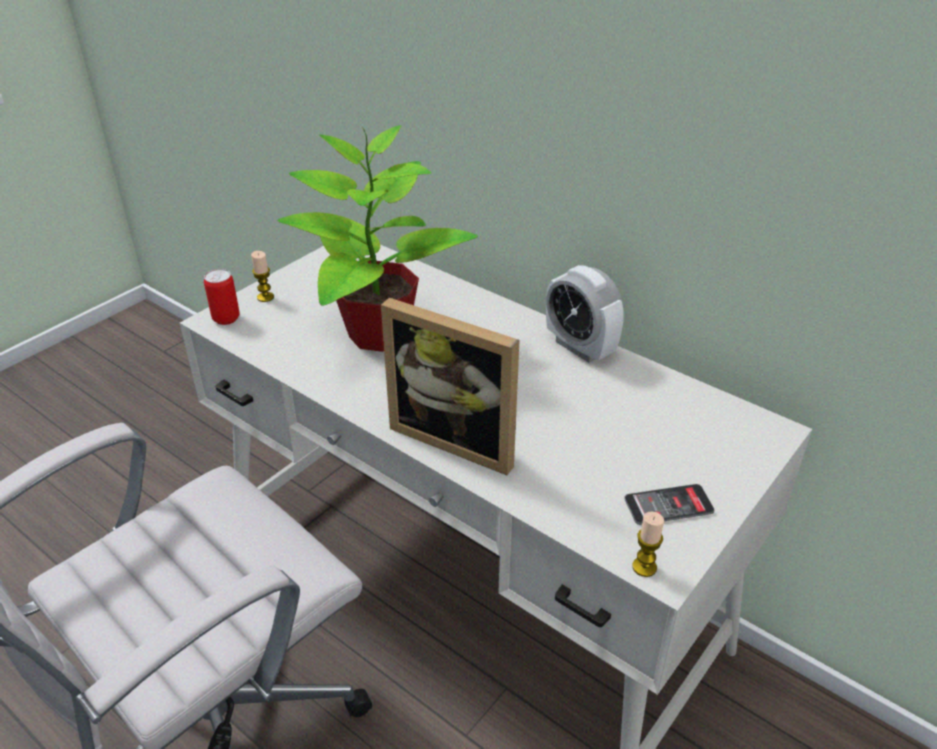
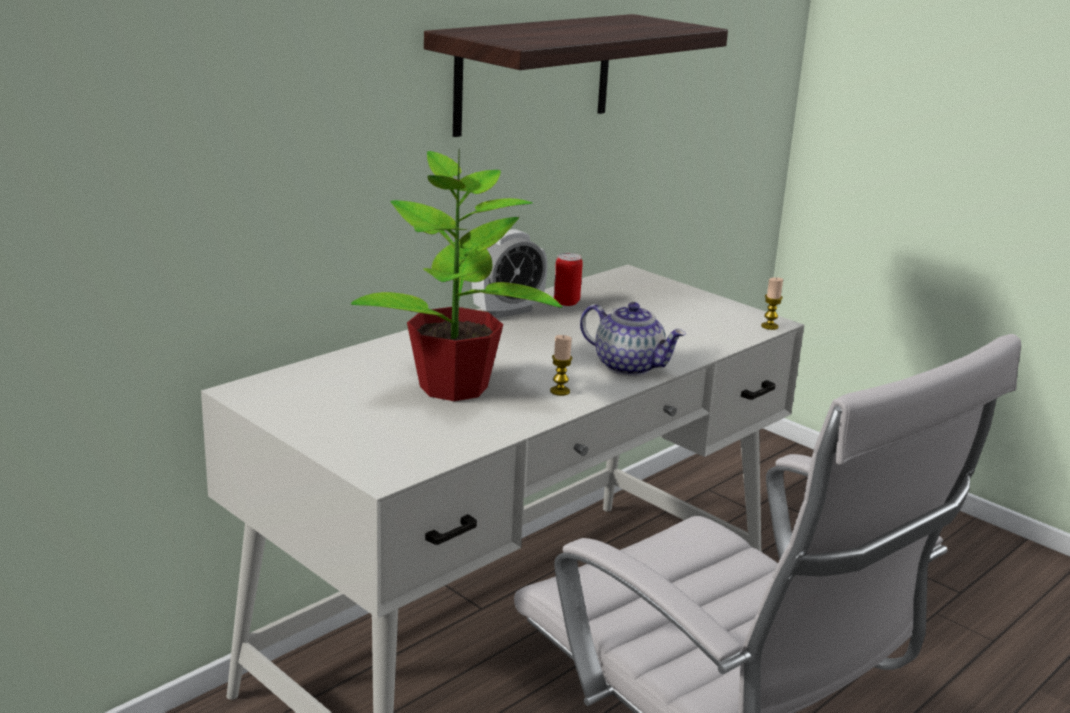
camera: 85 degrees left, 15 degrees down
can [204,269,240,325] -> can moved to [554,253,583,306]
candle [251,251,274,302] -> candle moved to [550,335,572,396]
picture frame [381,298,520,475] -> teapot [580,302,686,376]
phone [624,484,714,525] -> none
none -> shelf [424,14,728,137]

